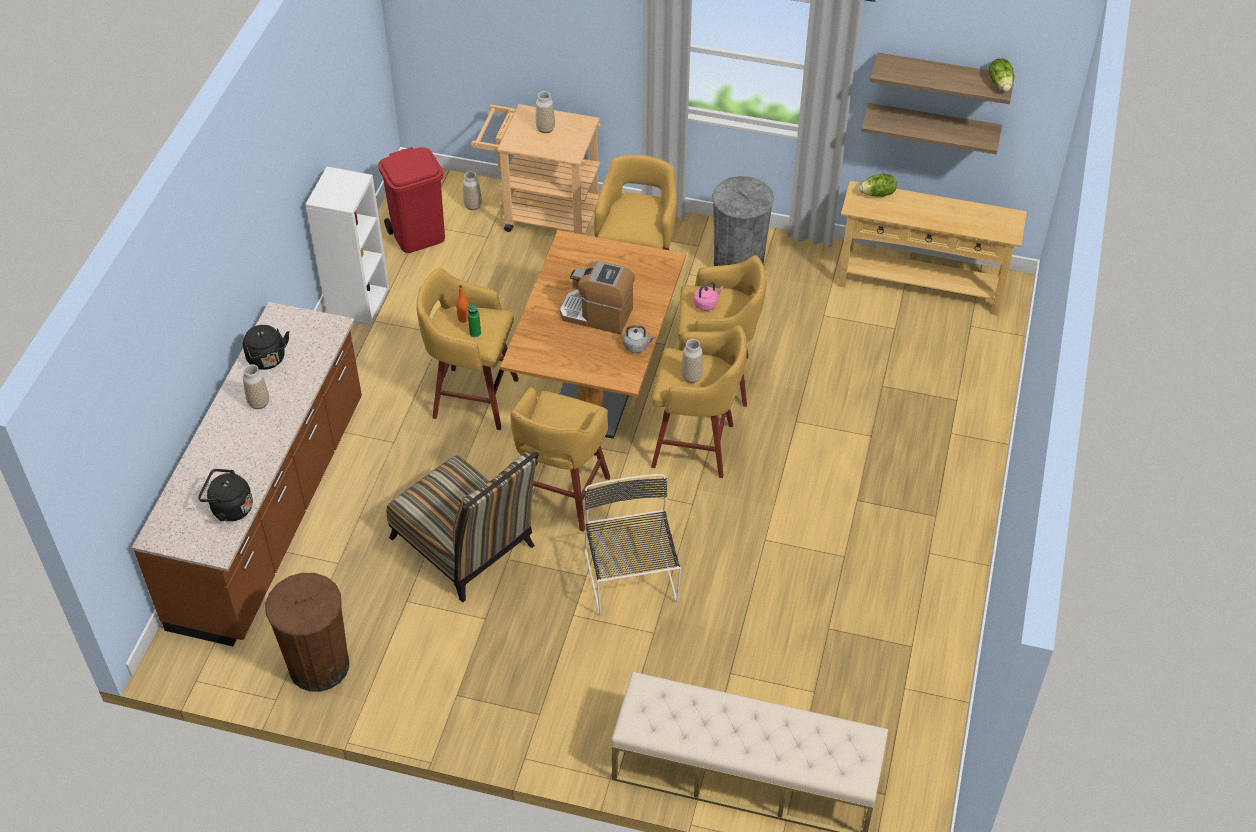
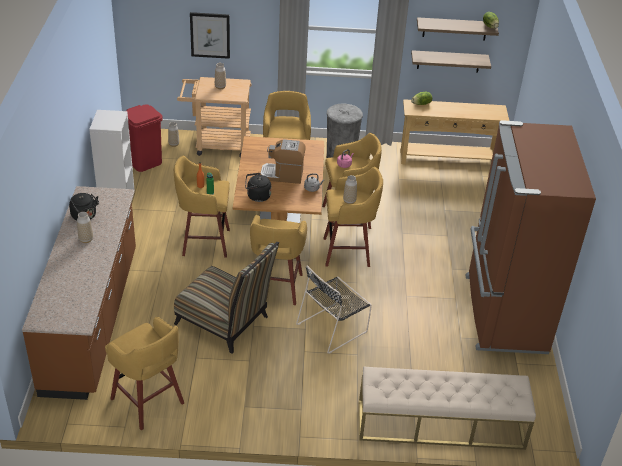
camera: 15 degrees left, 10 degrees down
black kettle [198,469,253,522] -> black kettle moved to [245,173,271,202]
brown trash can [265,573,349,692] -> yellow stool [105,317,184,431]
black chair [584,474,681,615] -> black chair turned 105 degrees counterclockwise [296,265,372,354]
none -> picture [190,12,230,59]
none -> brown fridge [465,120,596,354]

